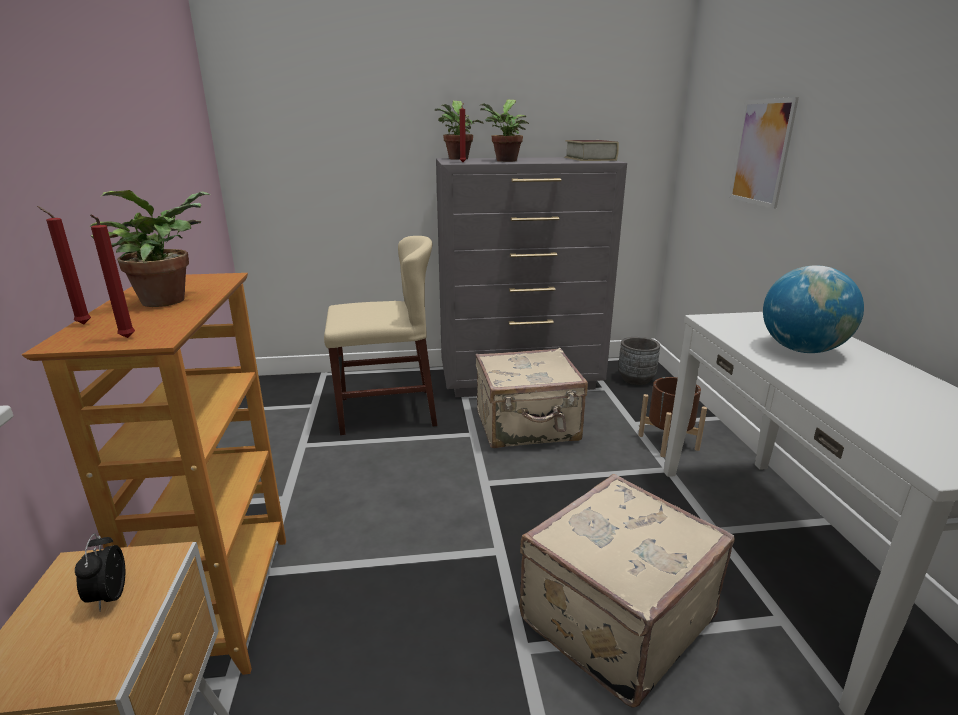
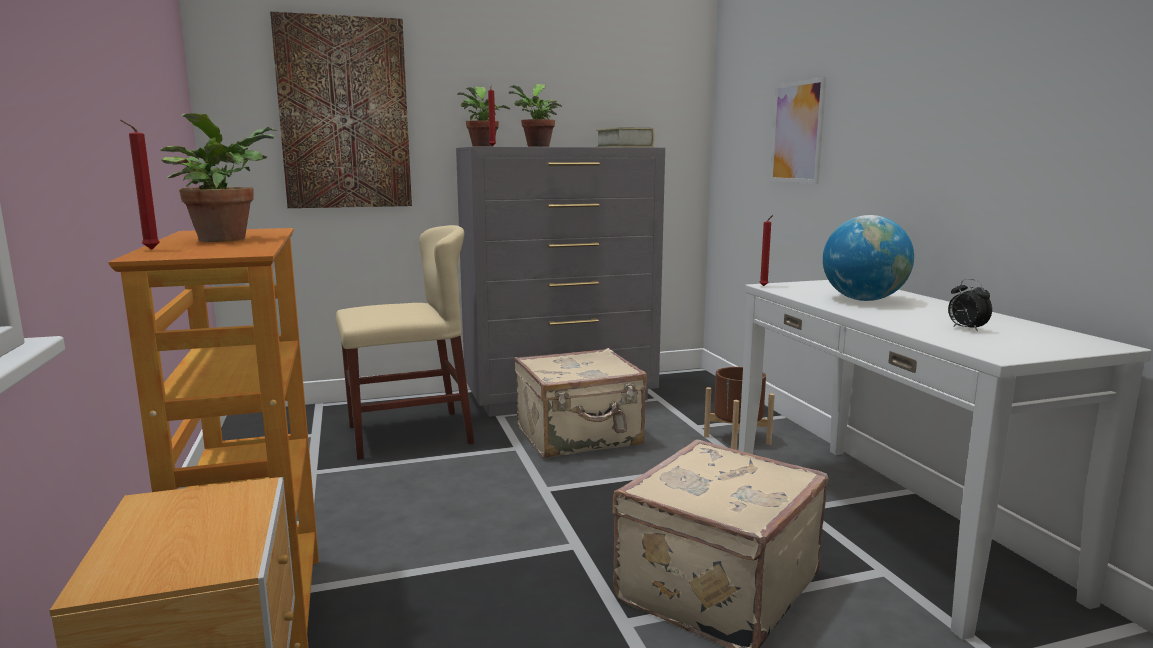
camera: 10 degrees left, 10 degrees down
alarm clock [75,533,125,612] -> alarm clock moved to [948,279,992,332]
red candle [90,214,135,338] -> red candle moved to [760,215,773,286]
grey planter [618,337,660,385] -> none
none -> picture [270,11,412,208]

